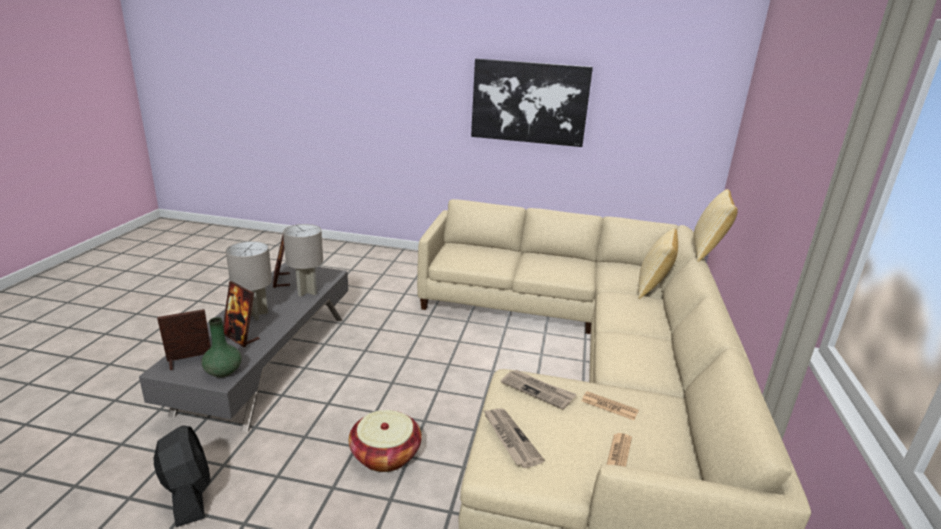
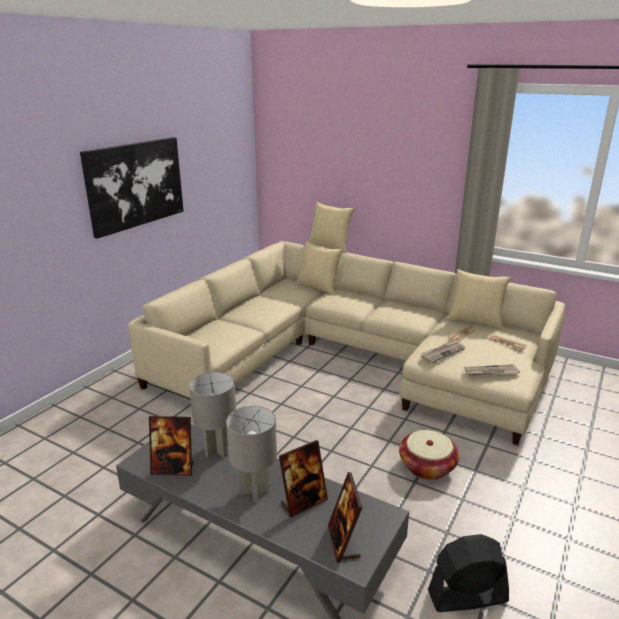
camera: 70 degrees left, 0 degrees up
green vase [201,317,242,377] -> none
none -> pillow [448,269,512,330]

